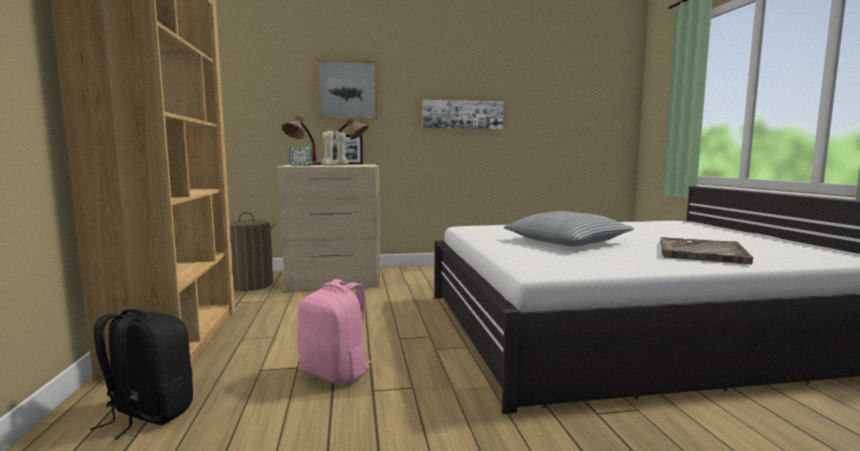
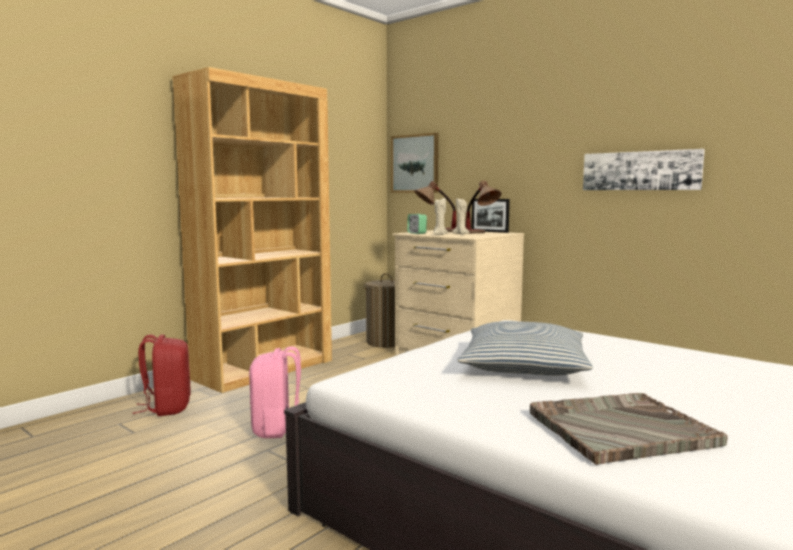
camera: 50 degrees right, 0 degrees up
black backpack [90,309,193,439] -> red backpack [133,334,191,416]
picture [317,59,377,120] -> picture moved to [391,133,439,193]

